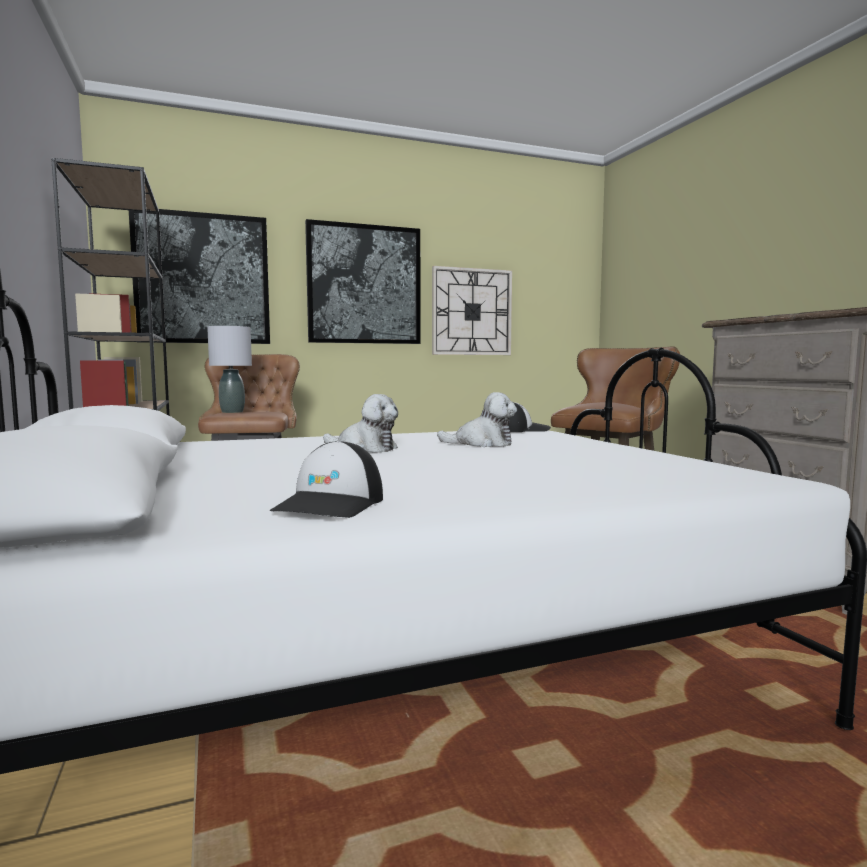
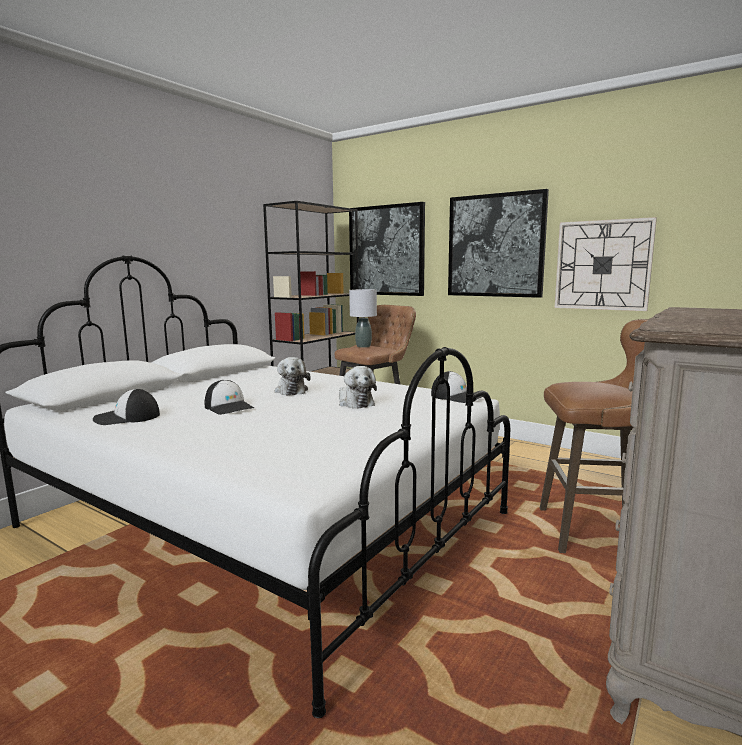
camera: 55 degrees right, 5 degrees up
none -> cap [205,380,254,415]

